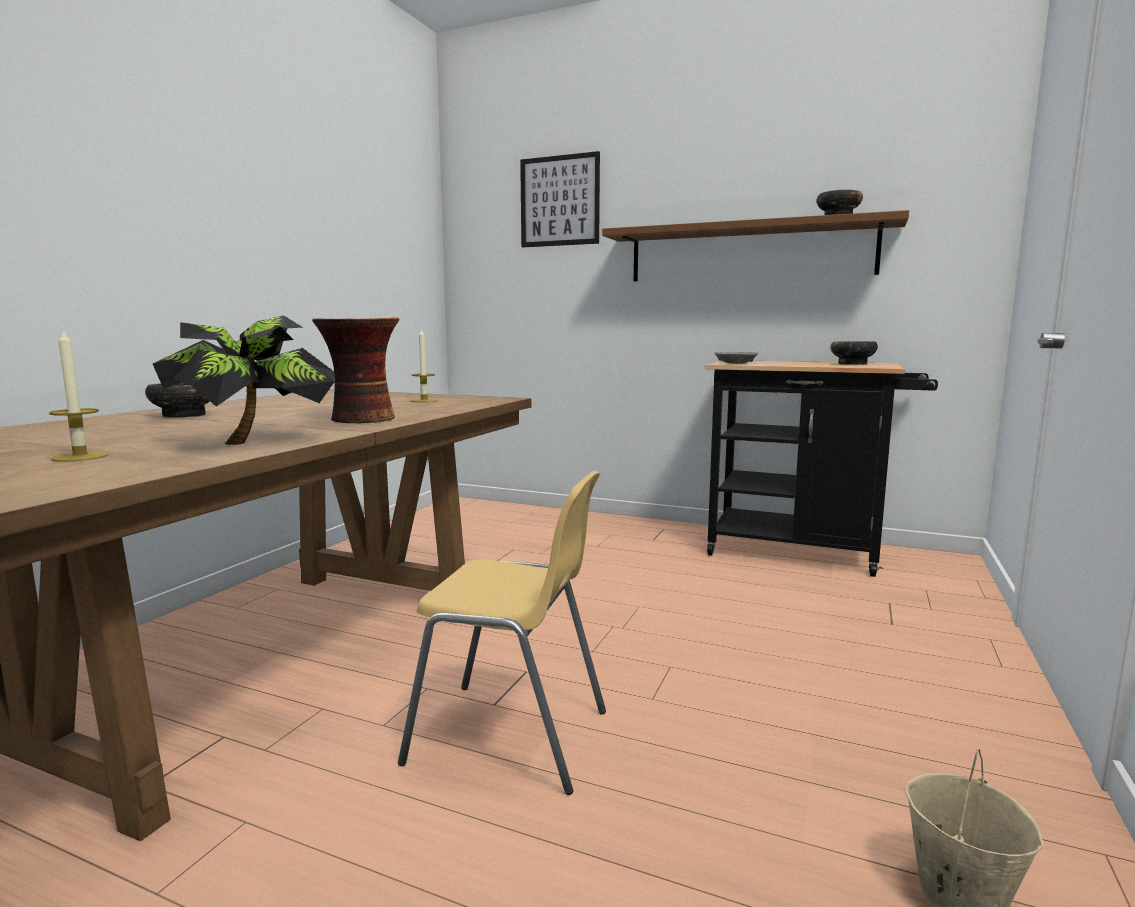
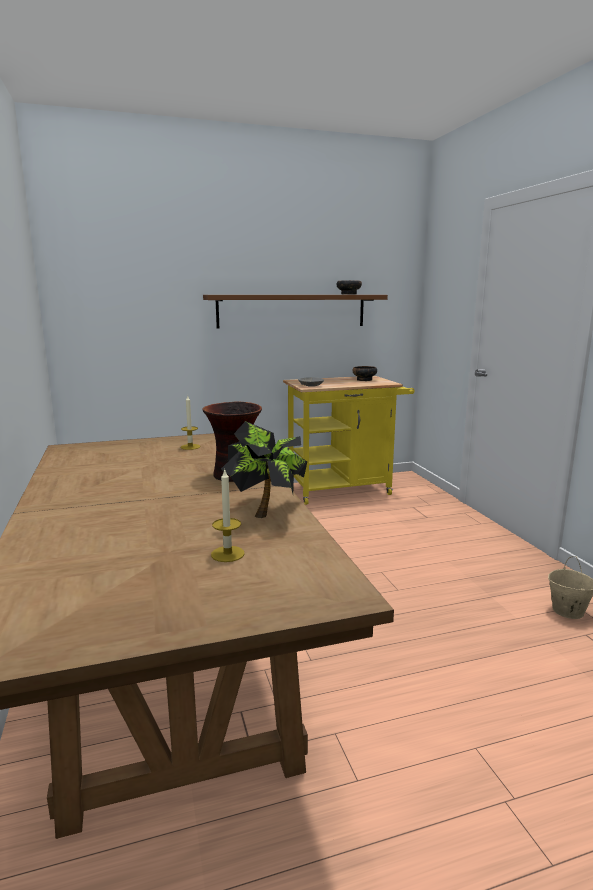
camera: 40 degrees left, 5 degrees up
bowl [145,383,210,418] -> none
yellow chair [398,471,606,795] -> none
picture [520,151,600,247] -> none
black cart [705,361,938,577] -> yellow cart [283,376,415,505]

